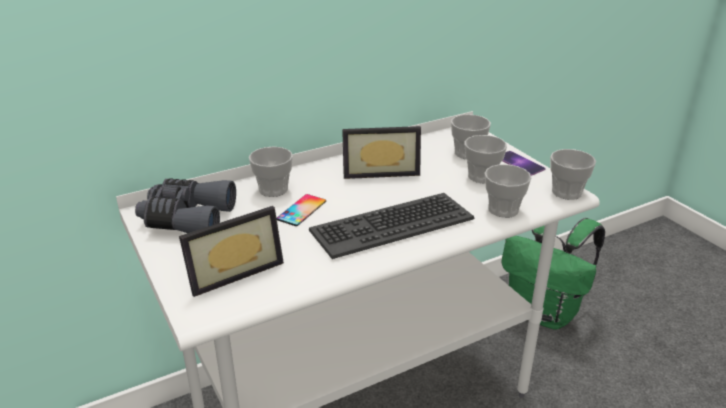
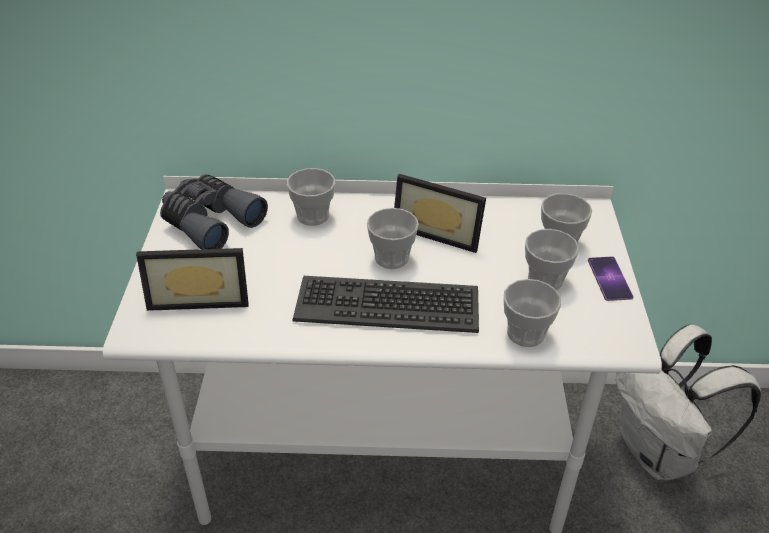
camera: 30 degrees right, 10 degrees up
phone [276,194,326,226] -> none
green backpack [501,218,605,330] -> white backpack [616,325,761,481]
cup [550,149,596,200] -> cup moved to [367,208,419,269]

